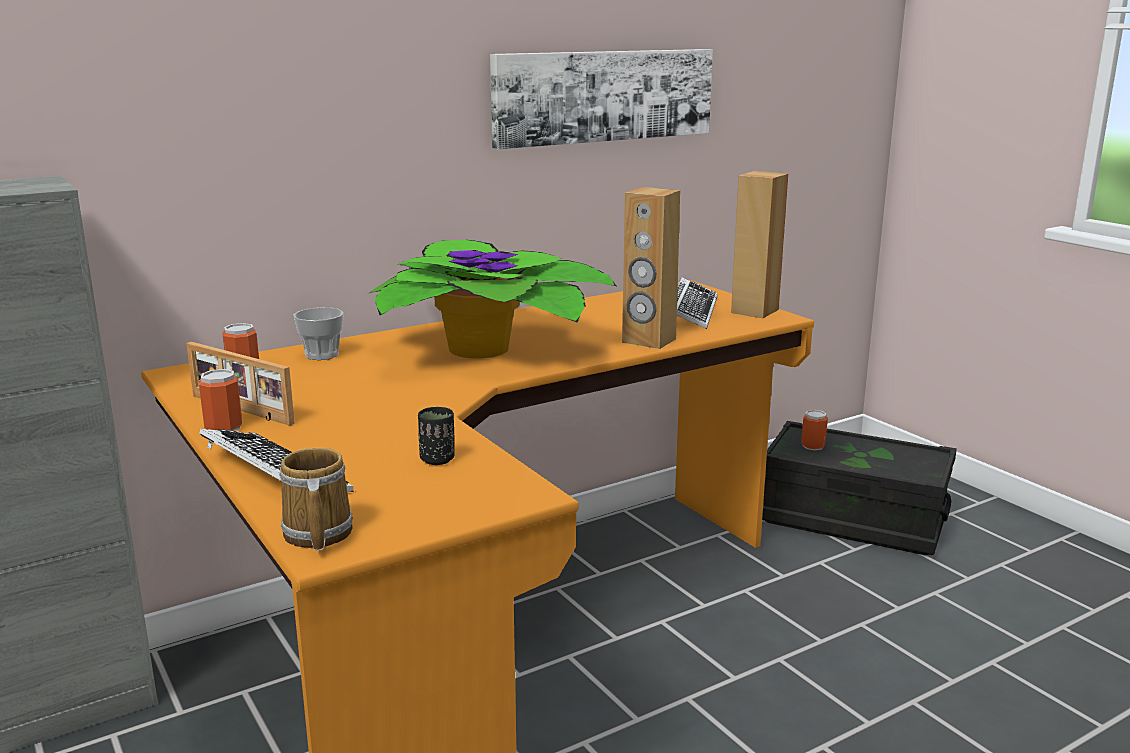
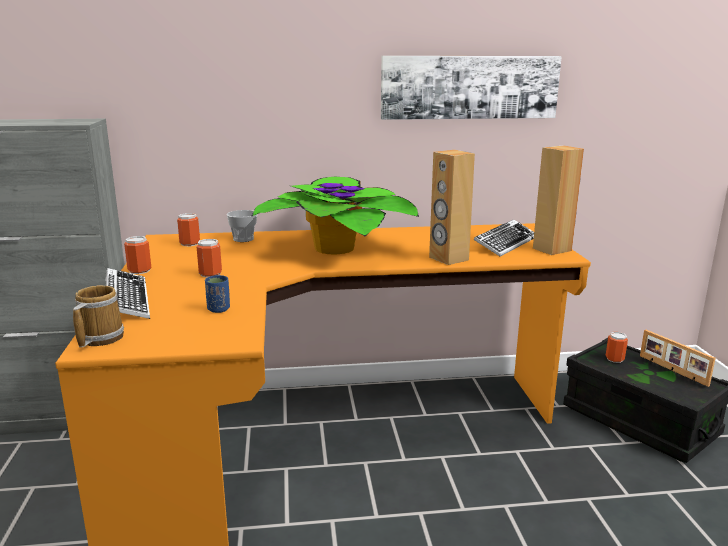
camera: 25 degrees right, 0 degrees up
picture frame [186,342,295,426] -> picture frame moved to [640,330,716,387]
black cup [418,407,455,465] -> blue cup [205,275,230,313]
none -> can [197,239,222,277]

